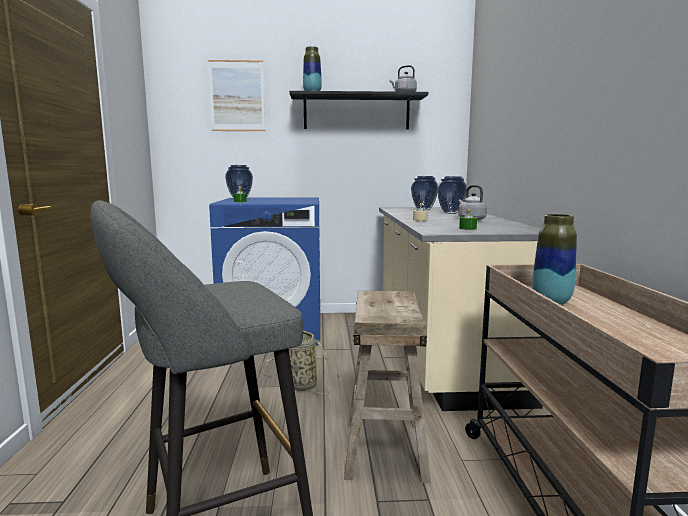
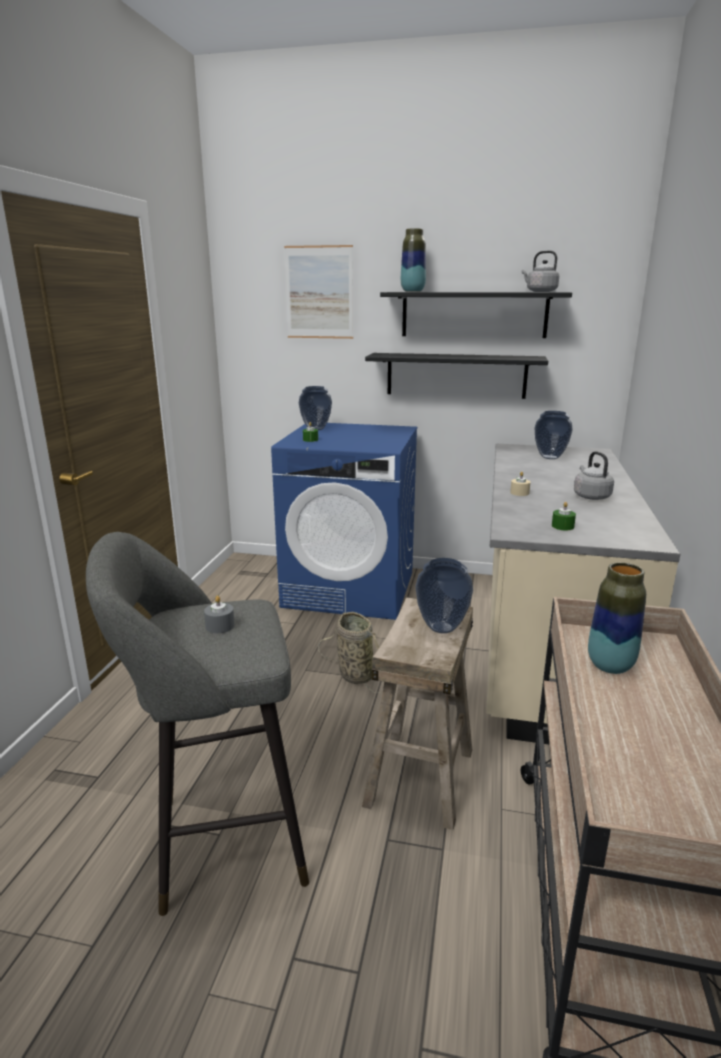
camera: 15 degrees right, 10 degrees up
vase [437,176,467,214] -> vase moved to [415,558,473,633]
none -> grey candle [204,595,235,633]
none -> black shelf [365,353,548,399]

